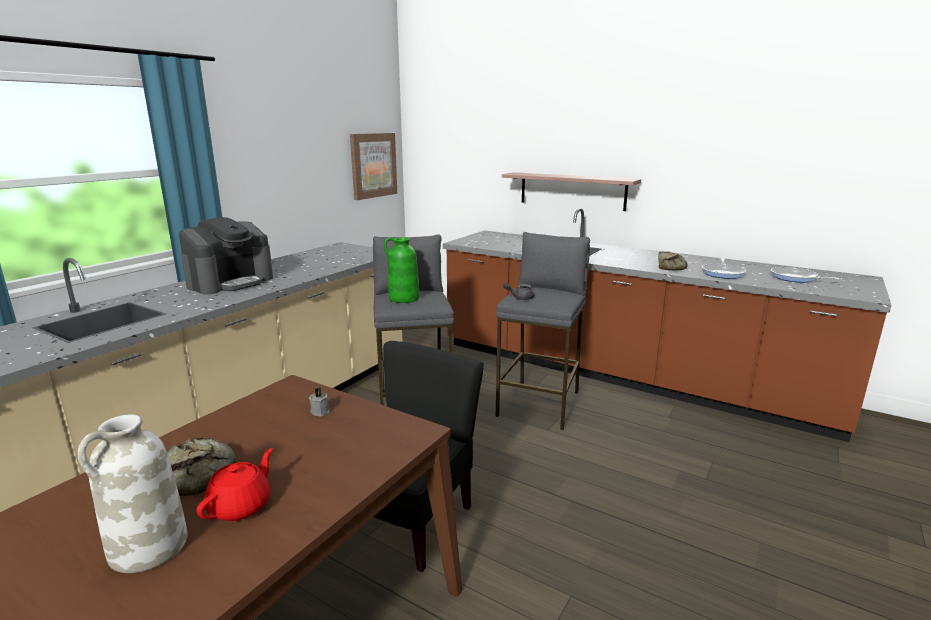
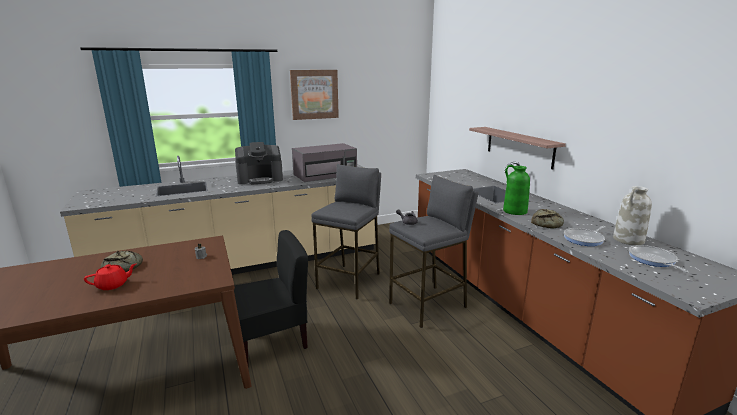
camera: 35 degrees right, 0 degrees up
white vase [78,414,188,573] -> white vase moved to [613,186,652,245]
picture [350,133,397,200] -> picture moved to [290,70,339,120]
green vase [384,237,419,303] -> green vase moved to [503,165,530,215]
none -> grey microwave [292,143,357,182]

